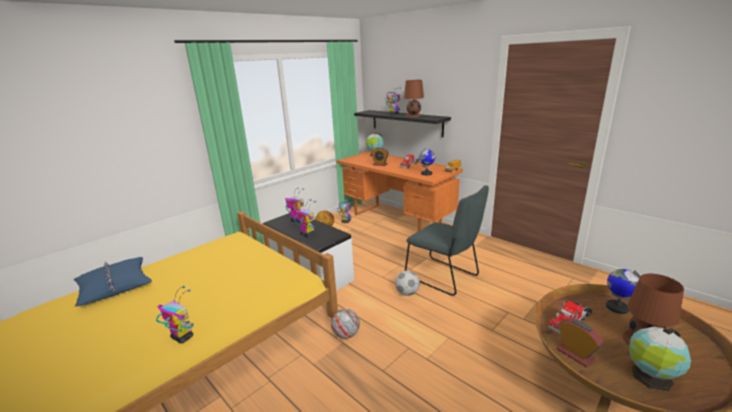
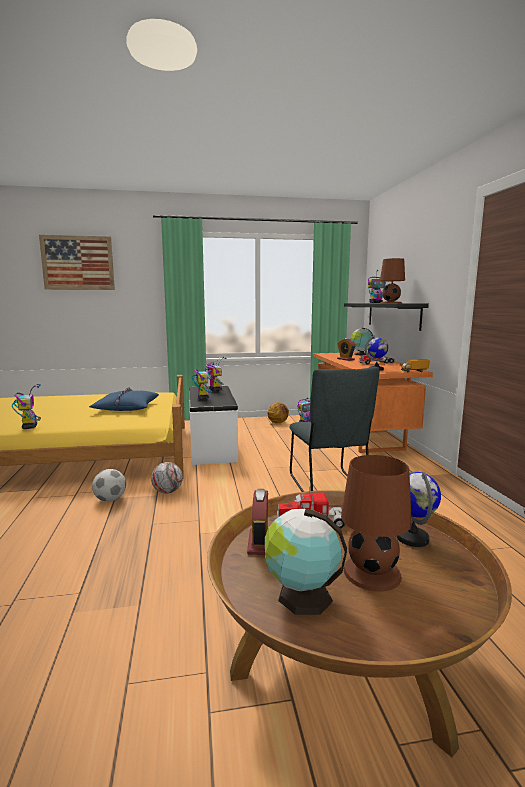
camera: 35 degrees right, 10 degrees down
blue pillow [74,257,152,307] -> blue pillow moved to [89,387,159,411]
football [395,271,420,296] -> football moved to [92,469,126,502]
none -> picture [39,235,115,290]

